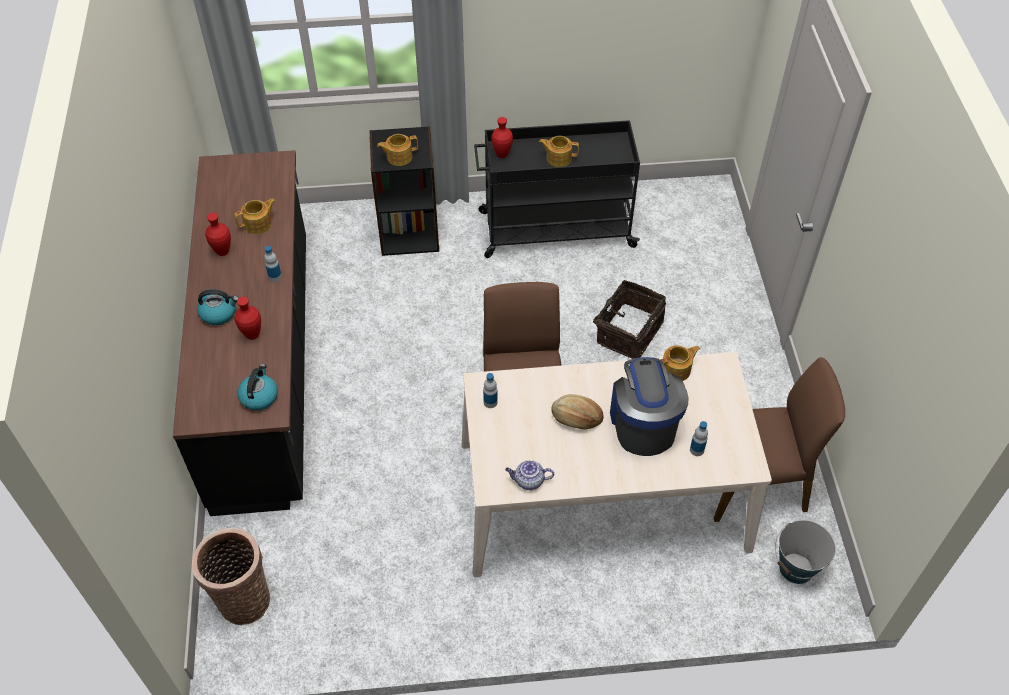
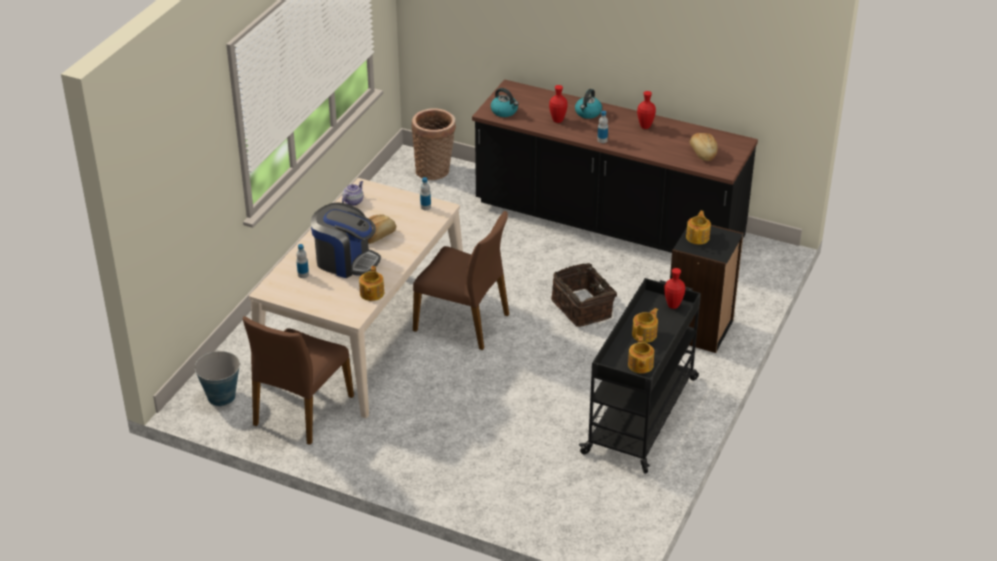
camera: 120 degrees right, 15 degrees down
teapot [234,198,275,234] -> teapot moved to [628,336,654,373]
basket [585,280,666,359] -> basket moved to [551,263,617,327]
none -> bread [690,133,718,161]

